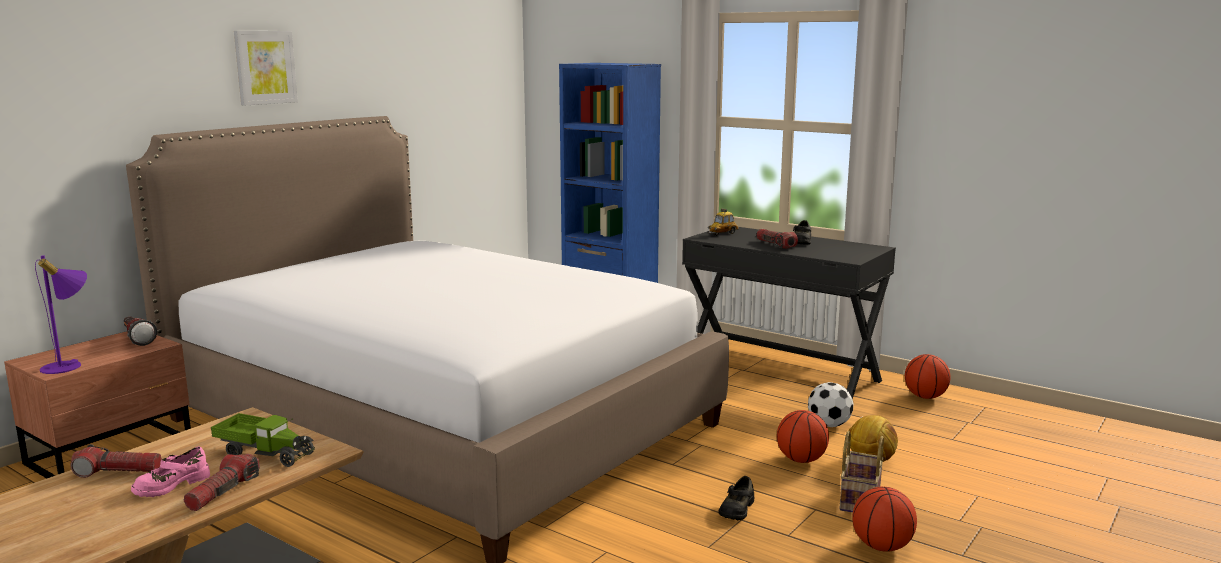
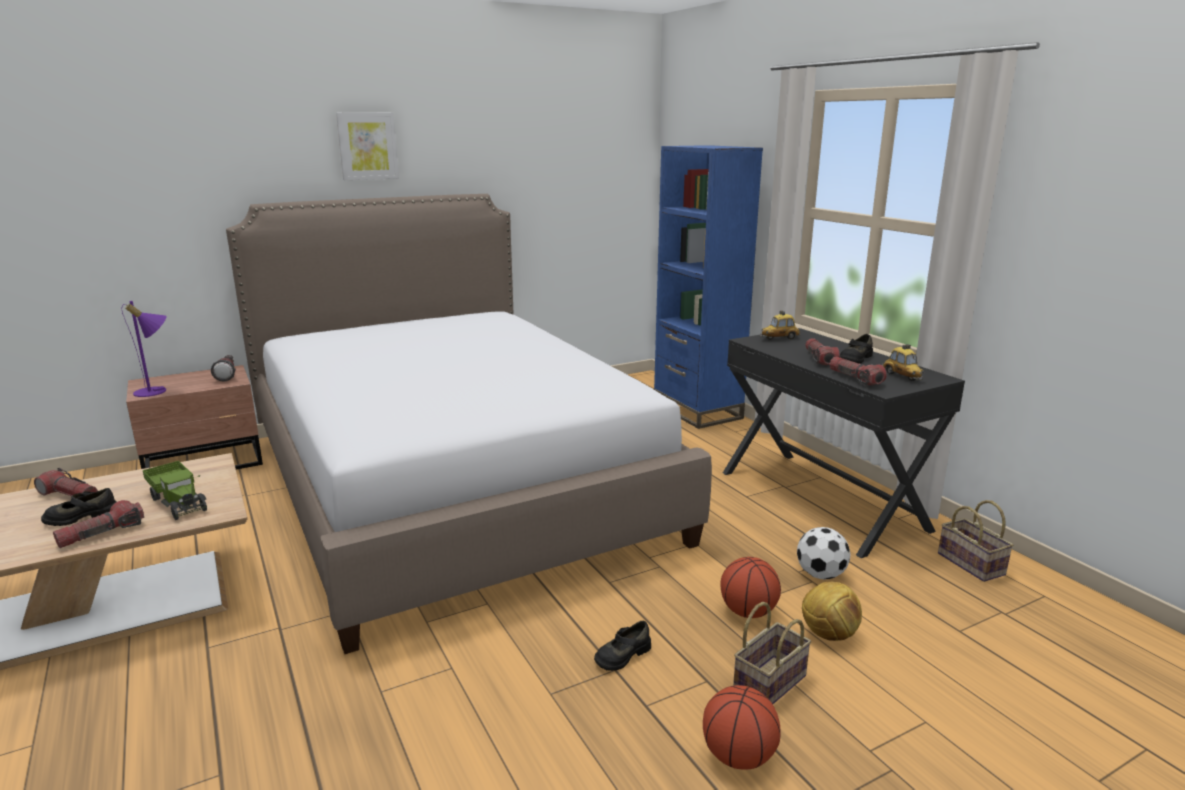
camera: 25 degrees right, 5 degrees up
pink shoe [131,446,210,497] -> black shoe [41,488,117,526]
basketball [905,354,951,399] -> basket [938,500,1014,582]
none -> flashlight [829,357,887,386]
none -> toy car [882,344,925,381]

